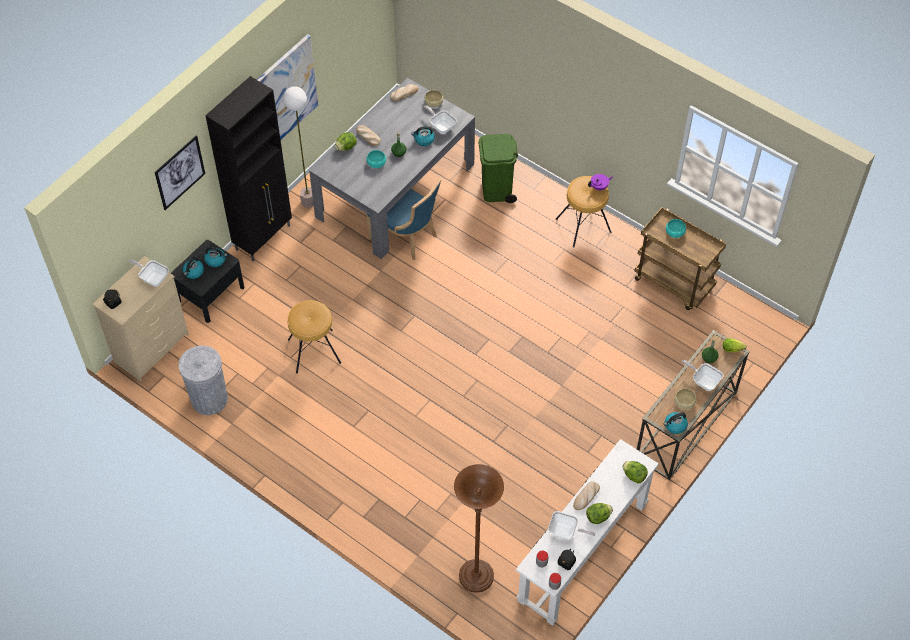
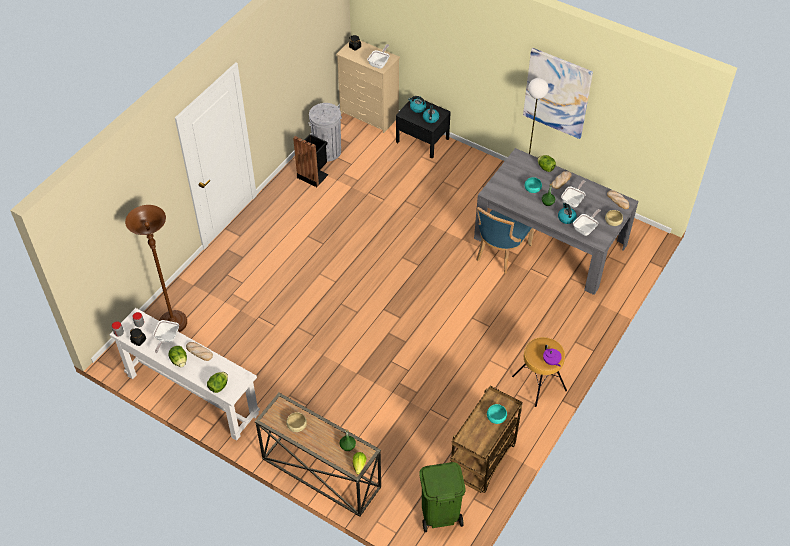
camera: 85 degrees right, 5 degrees down
picture [154,135,205,210] -> none
black cabinet [205,76,292,262] -> none
brown stool [287,300,341,373] -> none
green trash can [479,134,518,203] -> green trash can moved to [419,462,466,532]
kettle [663,412,688,434] -> none
frying pan [681,360,724,391] -> frying pan moved to [561,180,586,208]
none -> black trash can [293,134,329,187]

